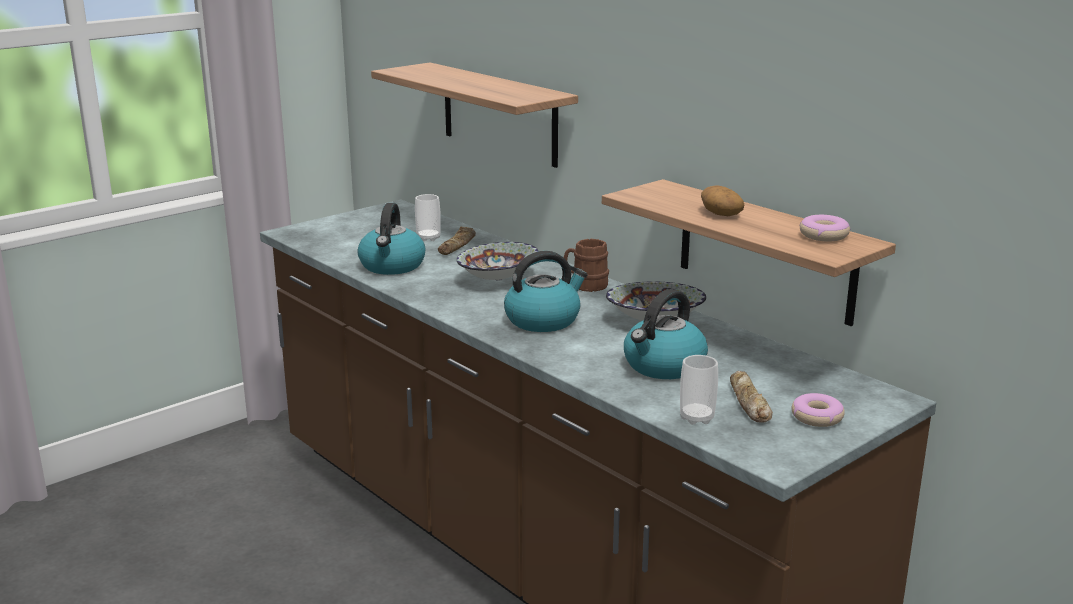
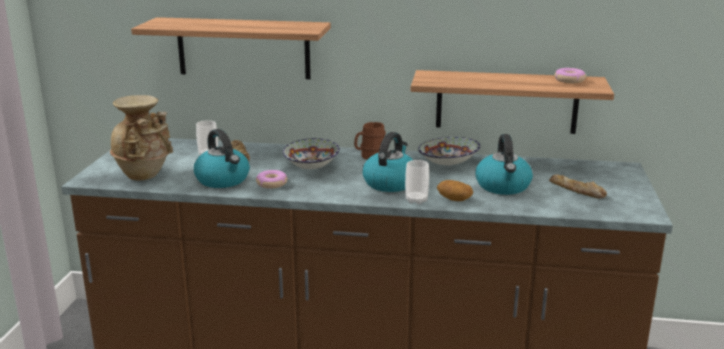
camera: 40 degrees left, 0 degrees up
cup [680,355,718,425] -> cup moved to [405,160,429,204]
potato [701,186,744,216] -> potato moved to [437,180,473,201]
donut [792,393,845,427] -> donut moved to [256,170,287,189]
none -> beige vase [110,95,173,181]

